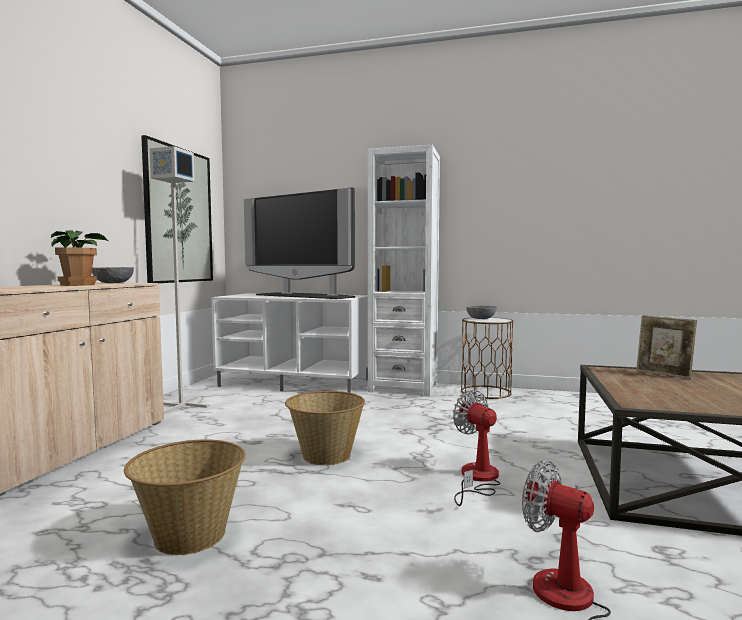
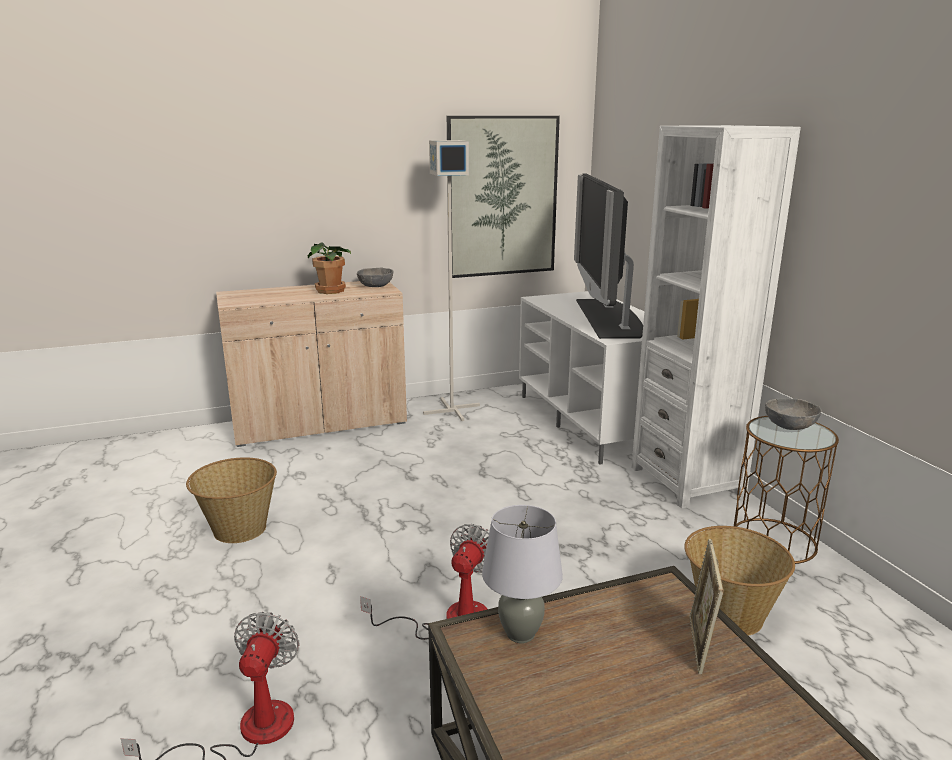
camera: 55 degrees right, 15 degrees up
basket [285,391,365,465] -> basket moved to [684,526,795,636]
none -> grey table lamp [482,505,563,643]

